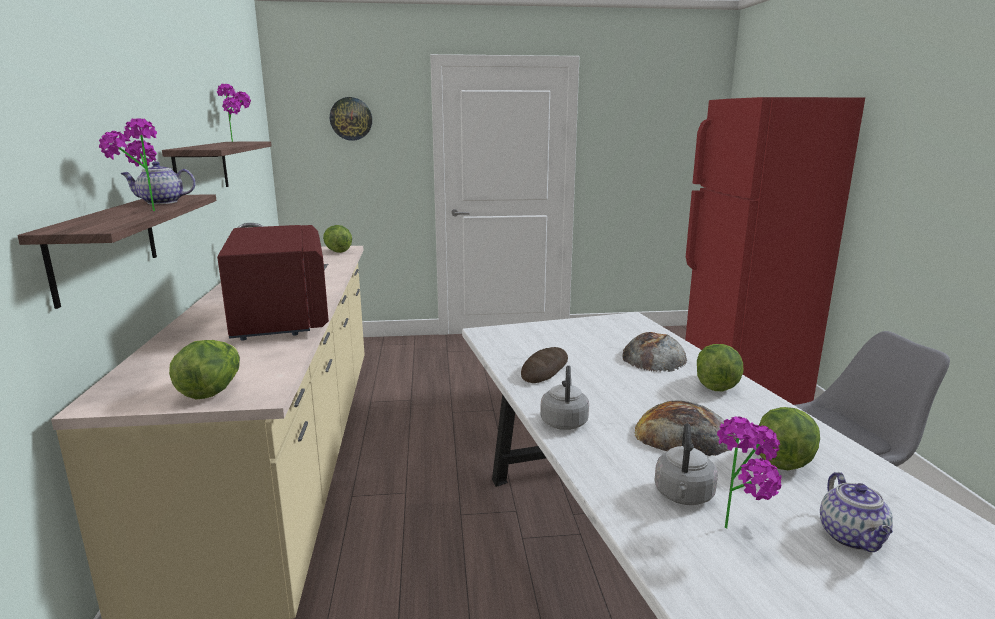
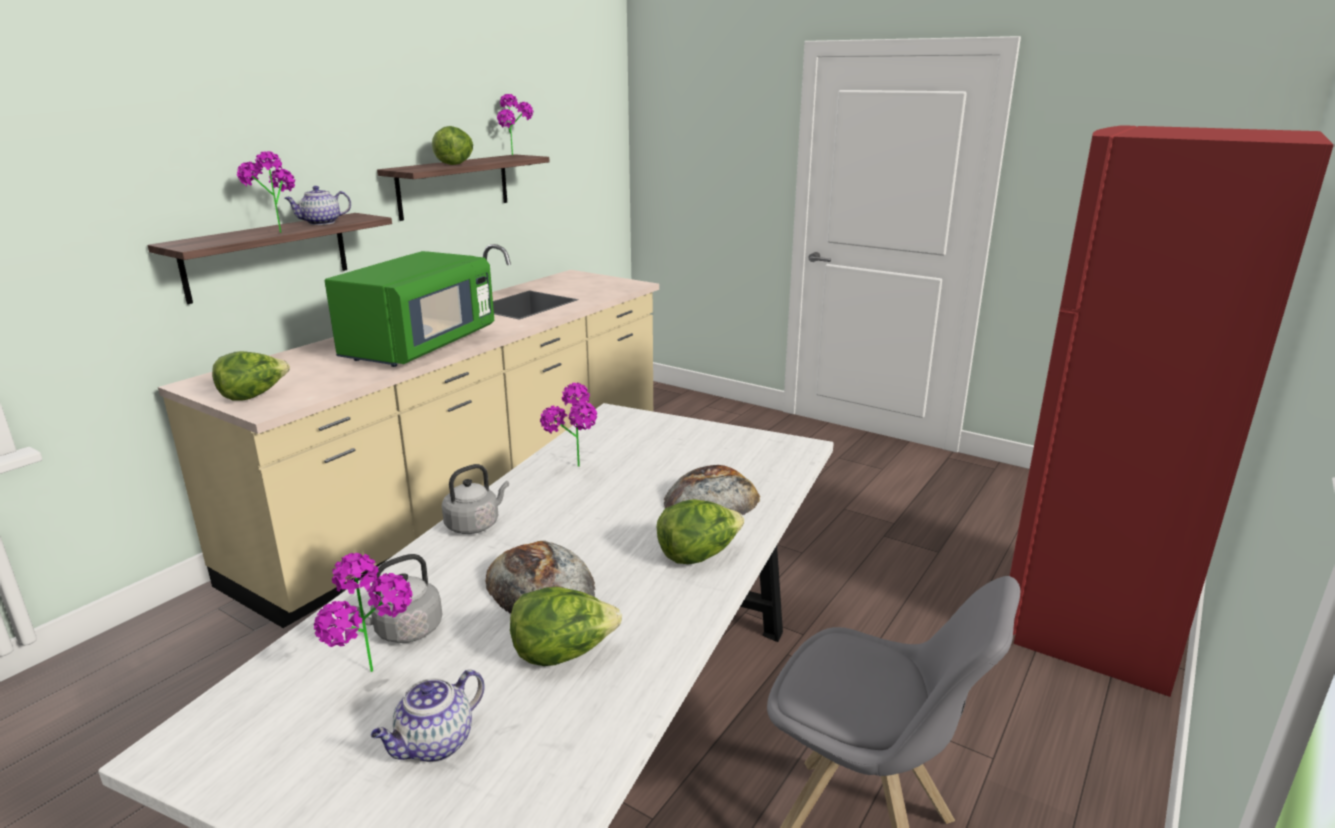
camera: 40 degrees right, 5 degrees up
teapot [120,161,196,204] -> teapot turned 60 degrees counterclockwise [284,186,351,225]
red microwave [217,225,329,341] -> green microwave [325,251,494,367]
lettuce [323,225,352,253] -> lettuce moved to [432,126,473,165]
wall clock [330,97,372,141] -> none
bread [521,347,568,383] -> potted plant [540,383,597,467]

